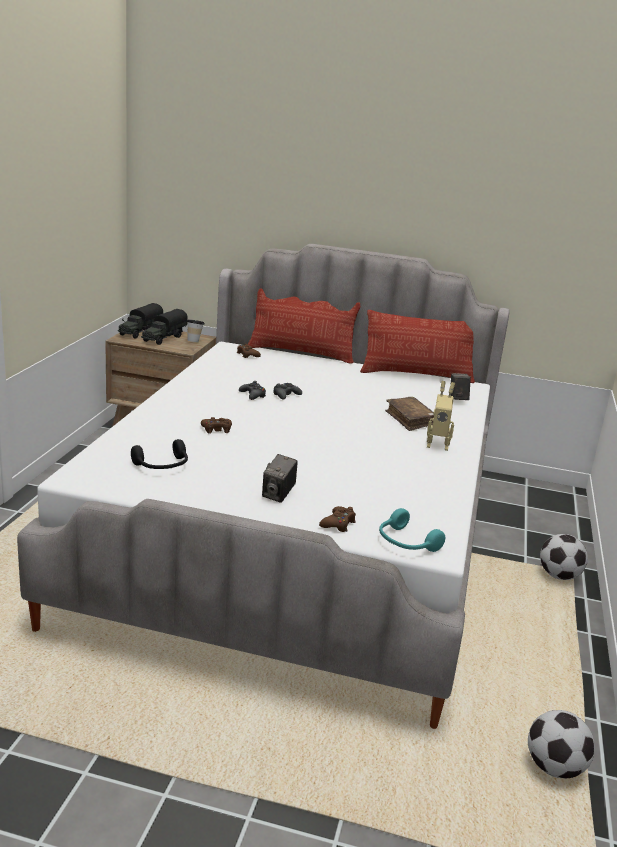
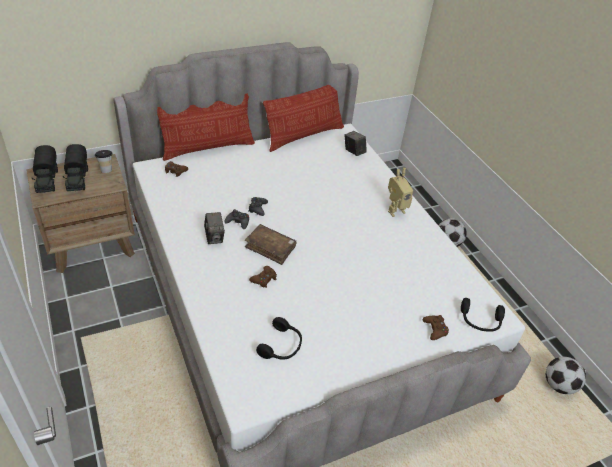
camera: 40 degrees left, 20 degrees up
camera [262,454,297,503] -> camera moved to [204,212,225,244]
turquoise headphones [379,508,445,552] -> black headphones [461,298,505,332]
brown book [385,397,434,431] -> brown book moved to [245,224,296,265]

